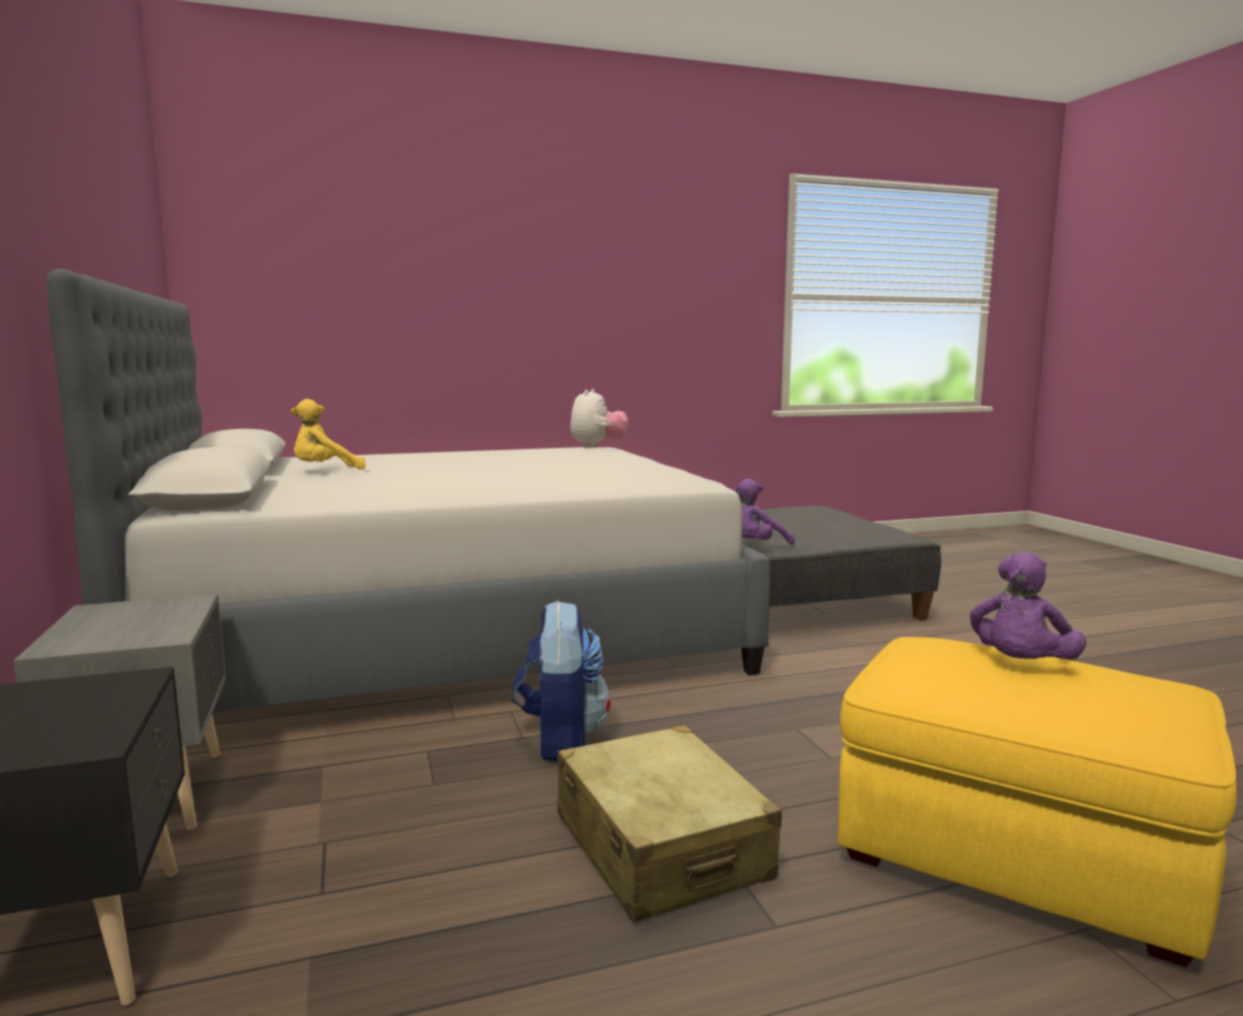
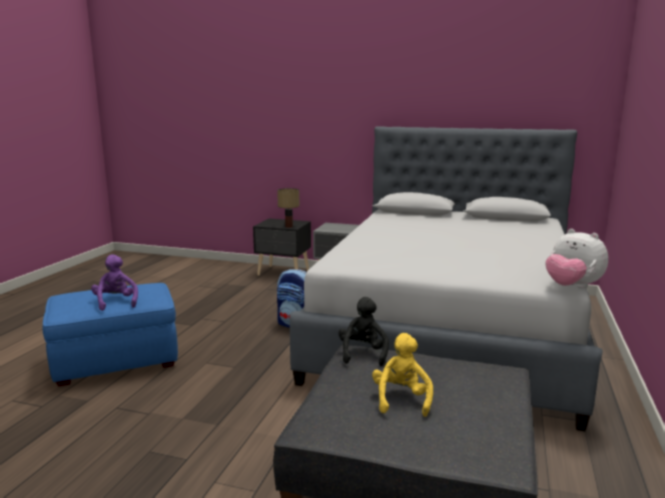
camera: 125 degrees right, 5 degrees up
yellow plush toy [291,399,366,470] -> yellow plush toy moved to [372,333,433,417]
beige suitcase [557,725,782,922] -> none
purple plush toy [734,479,795,545] -> black plush toy [338,297,389,366]
yellow ottoman [838,637,1237,967] -> blue ottoman [43,283,178,386]
none -> table lamp [277,188,299,228]

